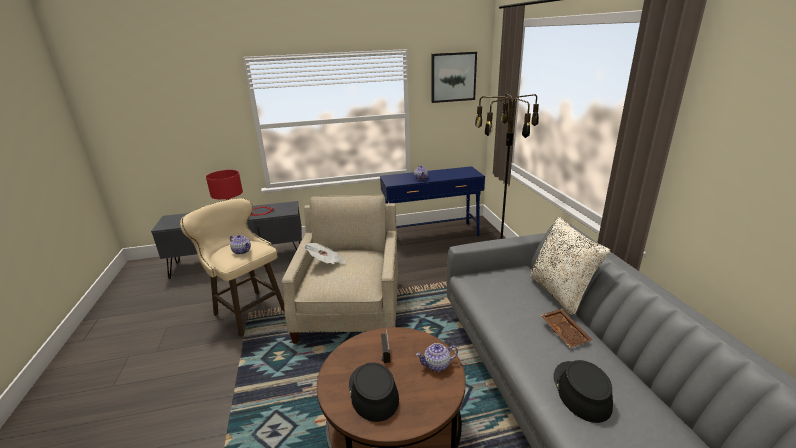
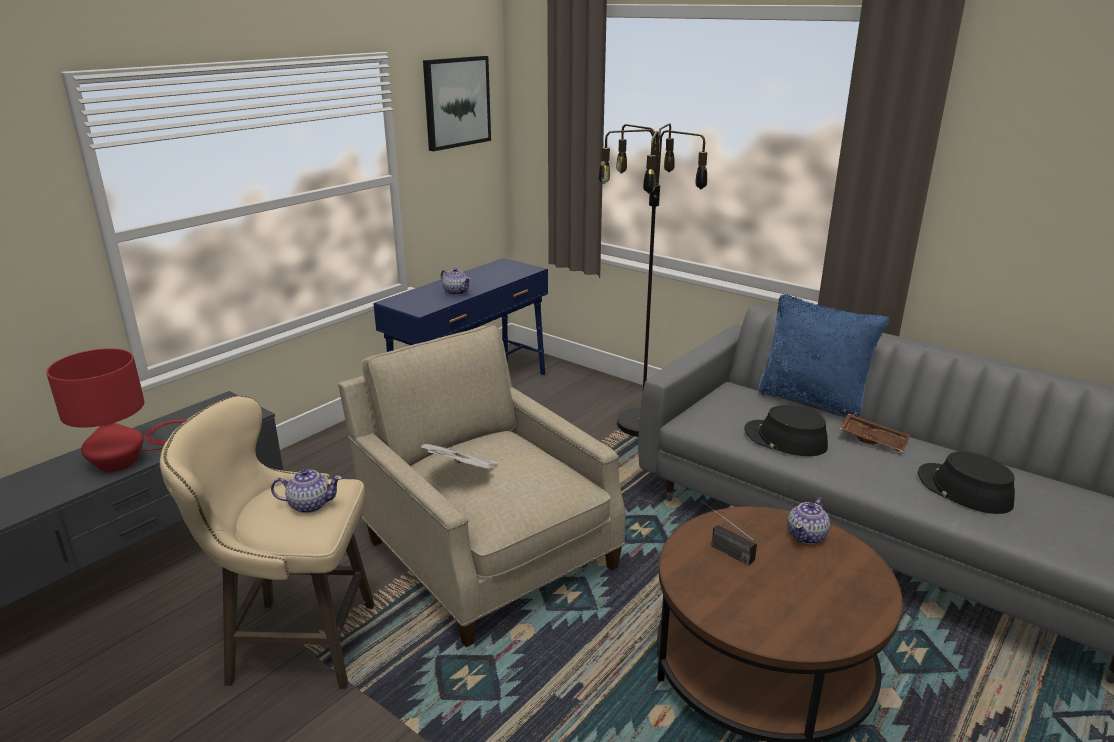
camera: 40 degrees left, 0 degrees up
black hat [349,362,399,422] -> black hat moved to [744,405,828,456]
beige pillow [530,217,610,315] -> blue pillow [758,294,889,417]

